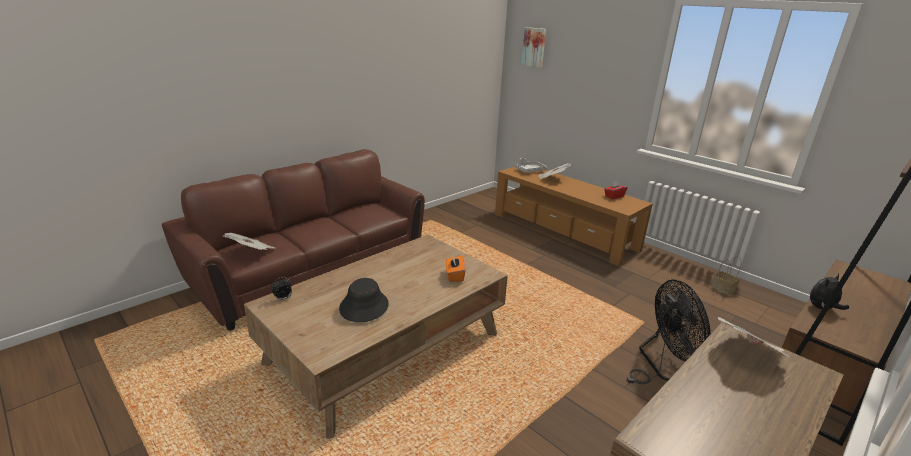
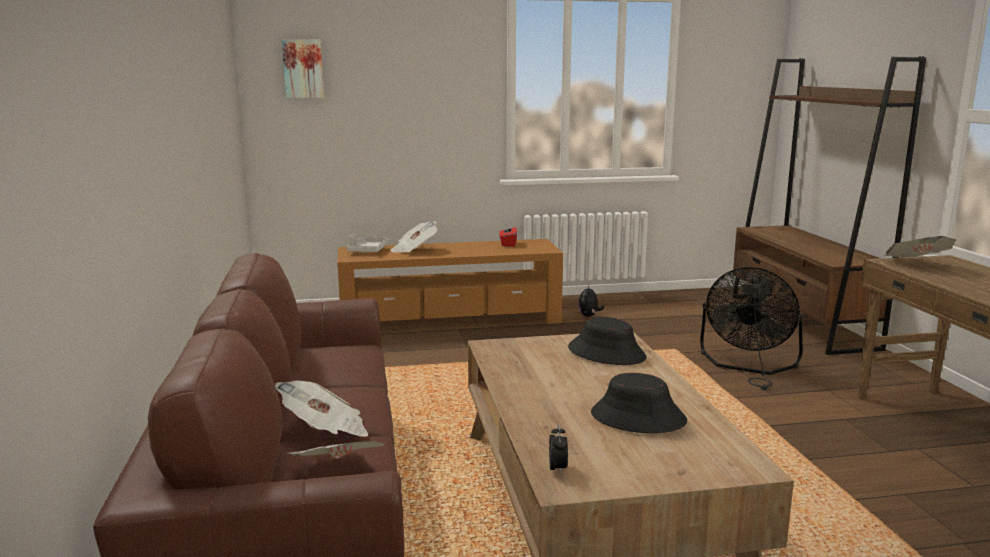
camera: 55 degrees left, 10 degrees down
orange tissue box [446,255,466,282] -> black hat [568,317,646,365]
basket [712,256,741,295] -> none
plush toy [810,274,849,310] -> plush toy moved to [578,285,605,317]
none -> newspaper [275,381,369,437]

